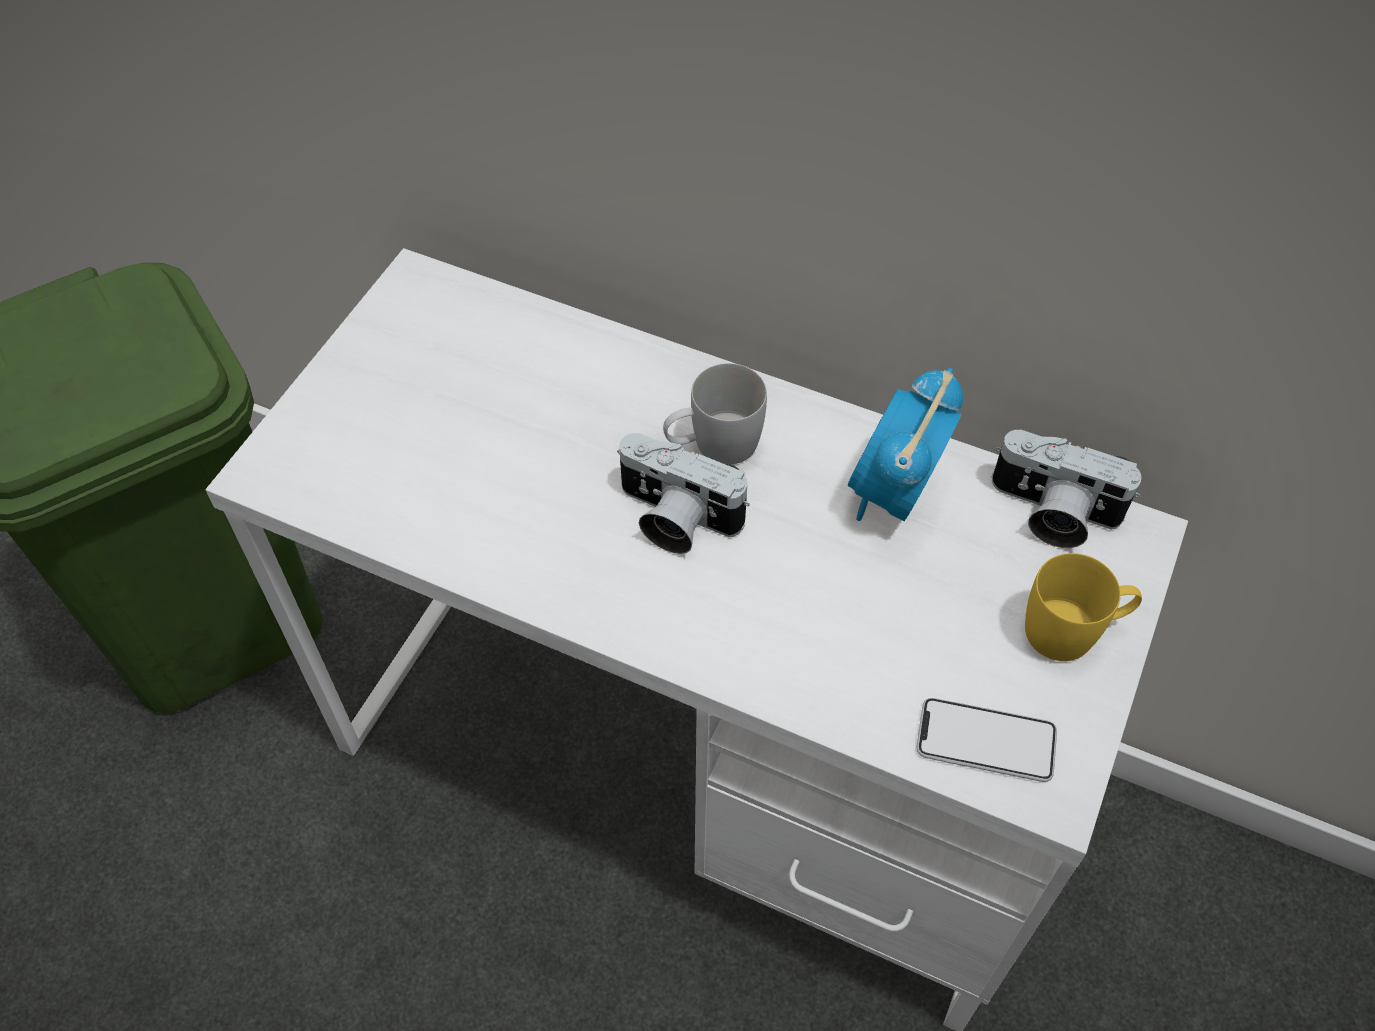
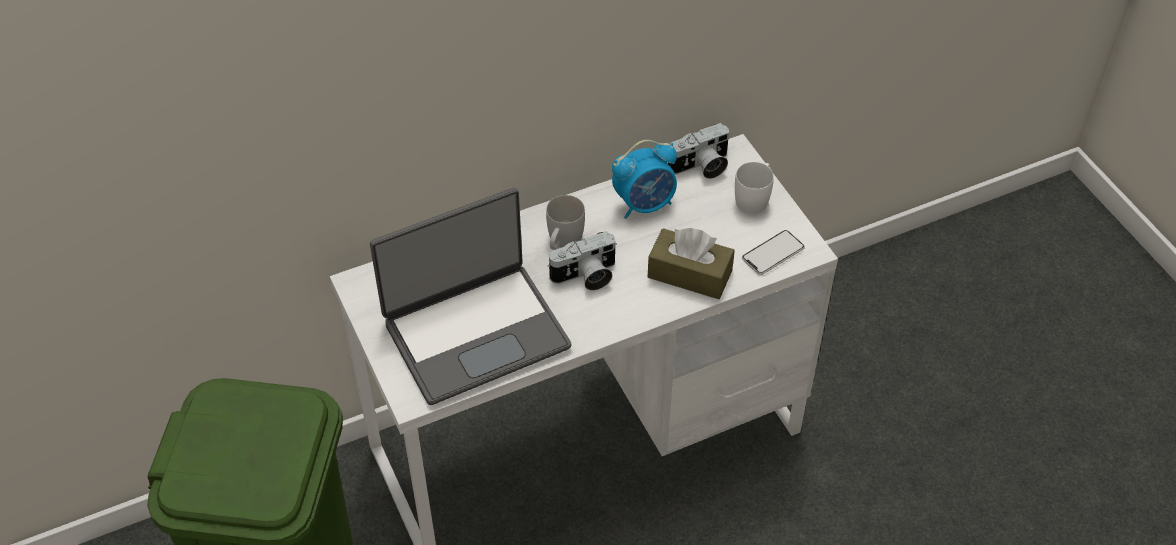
camera: 50 degrees left, 5 degrees down
alarm clock [848,368,963,521] -> alarm clock turned 90 degrees counterclockwise [612,140,677,219]
yellow mug [1025,553,1142,661] -> white mug [735,162,774,214]
none -> laptop [370,188,571,405]
none -> brown tissue box [648,228,735,299]

